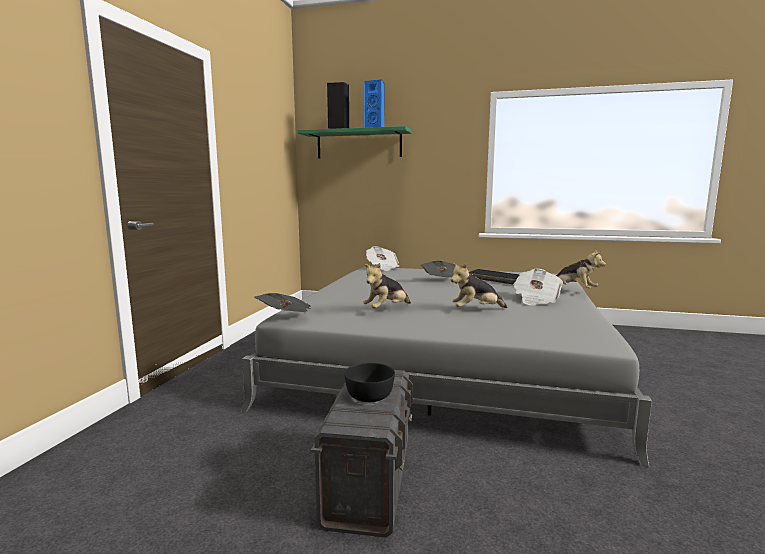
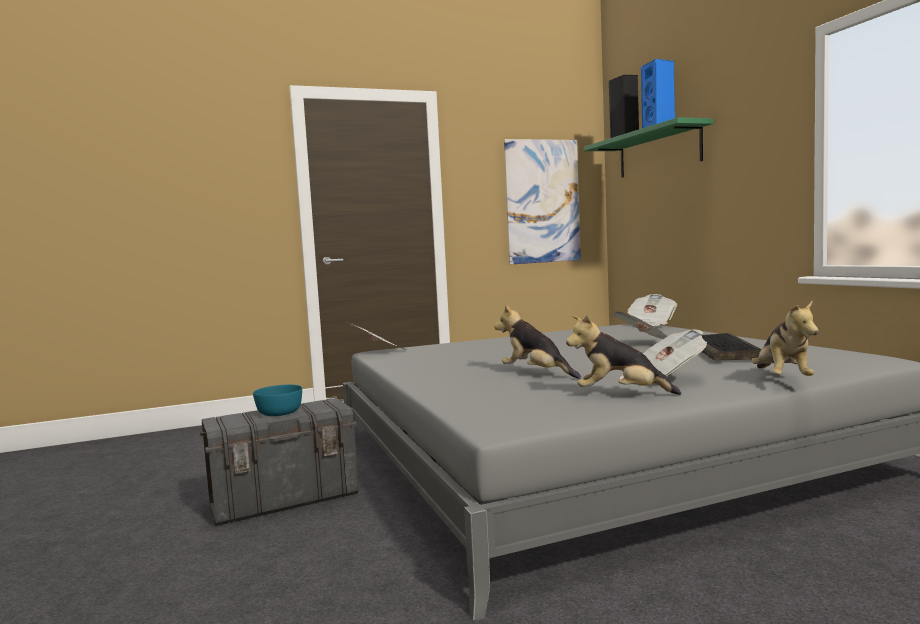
camera: 55 degrees right, 5 degrees down
black bowl [344,363,395,402] -> turquoise bowl [253,385,302,416]
plush toy [363,263,411,308] -> plush toy moved to [566,315,681,395]
none -> picture [504,139,581,265]

